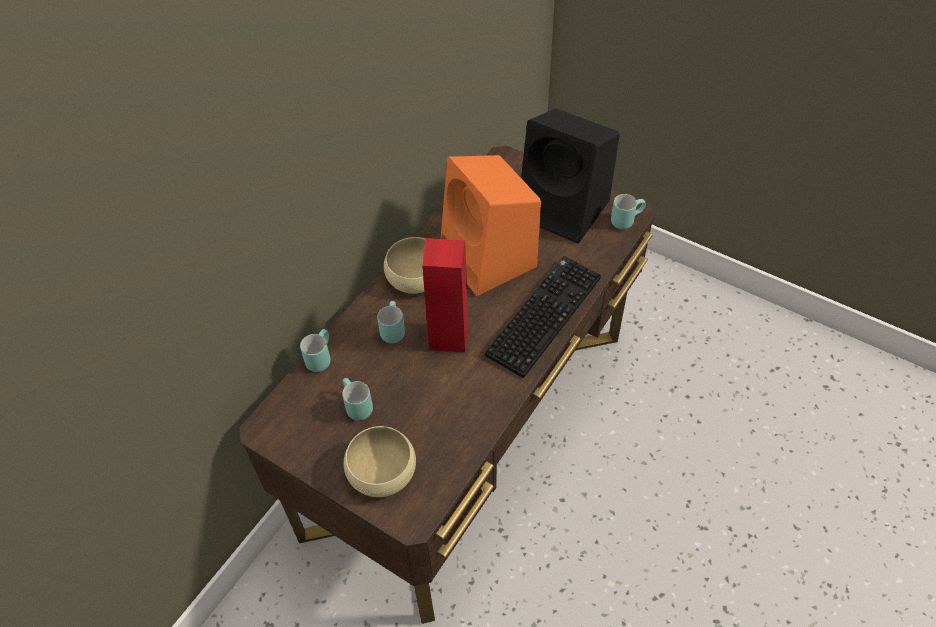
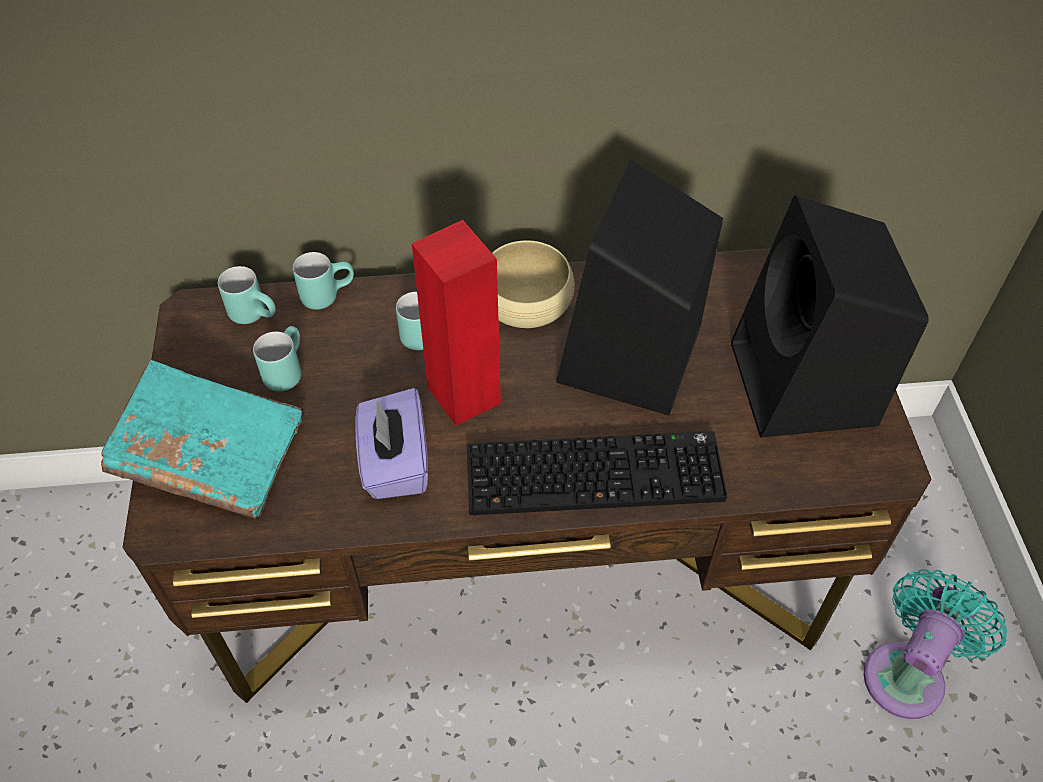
camera: 50 degrees right, 0 degrees up
beige bowl [344,426,416,497] -> turquoise book [101,360,302,518]
orange speaker [441,155,541,296] -> black speaker [556,159,723,415]
turquoise mug [611,194,646,229] -> turquoise mug moved to [218,266,276,324]
none -> purple tissue box [356,388,428,499]
none -> turquoise fan [864,569,1007,719]

